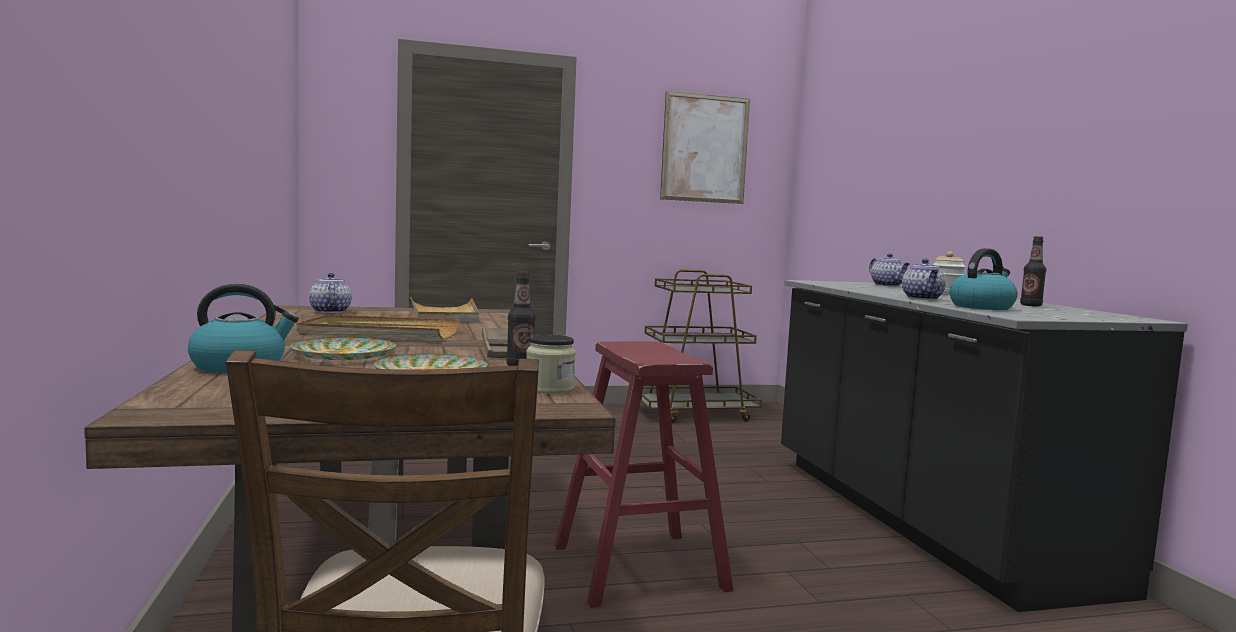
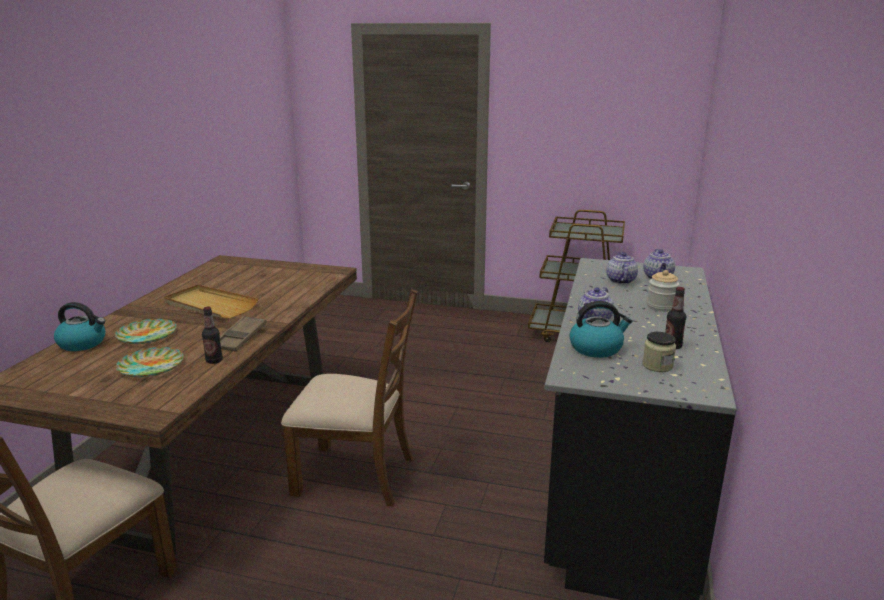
camera: 30 degrees right, 15 degrees up
teapot [309,273,352,313] -> teapot moved to [606,252,638,284]
beige tray [410,297,479,322] -> none
jar [526,334,576,394] -> jar moved to [642,332,676,372]
red stool [554,341,734,608] -> brown chair [281,289,418,507]
picture [660,91,750,204] -> none

